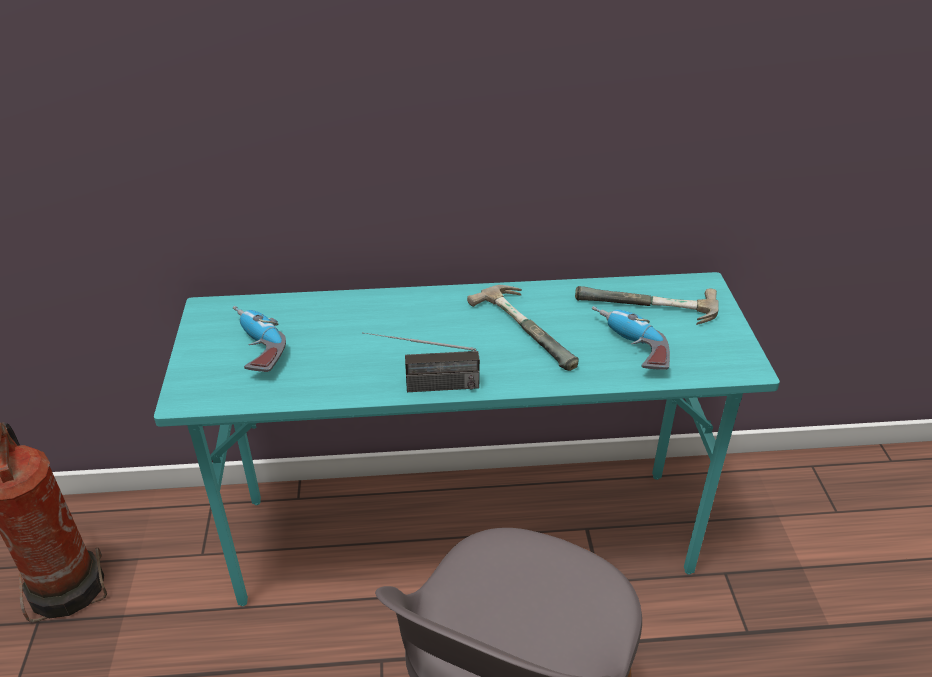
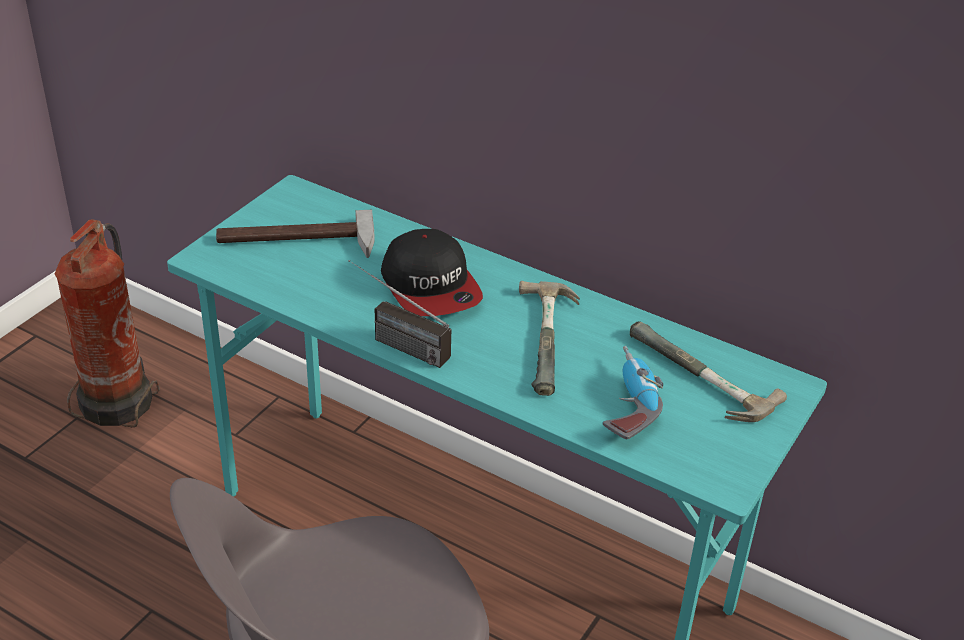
camera: 35 degrees right, 0 degrees up
power drill [233,306,286,372] -> hammer [216,210,375,258]
none -> cap [381,229,483,316]

